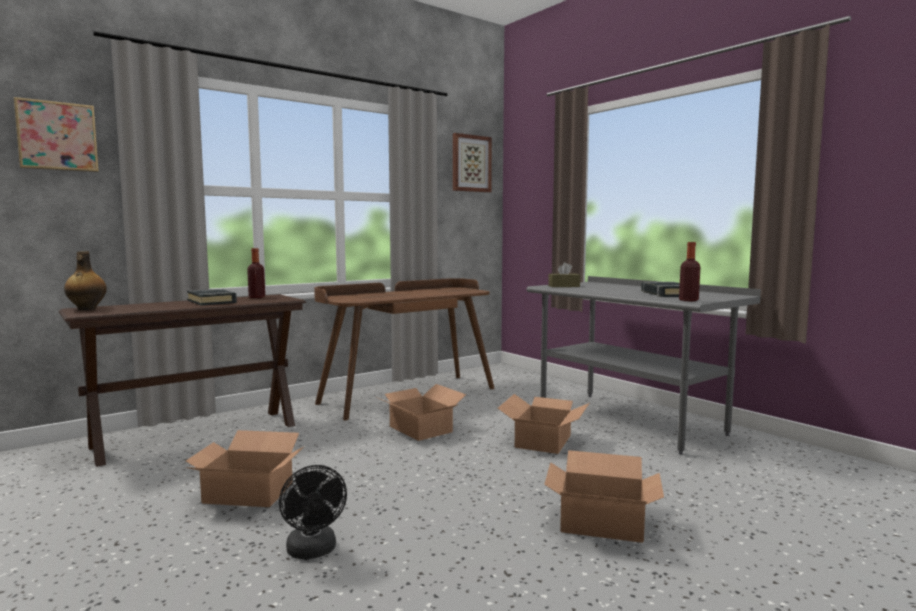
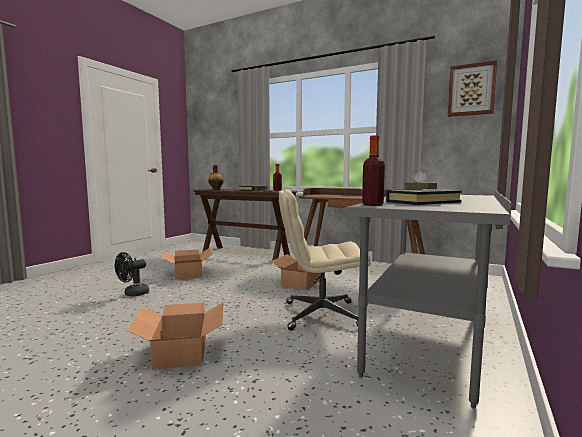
camera: 65 degrees right, 0 degrees up
picture [14,97,99,172] -> none
cardboard box [498,394,589,454] -> beige office chair [279,189,371,331]

